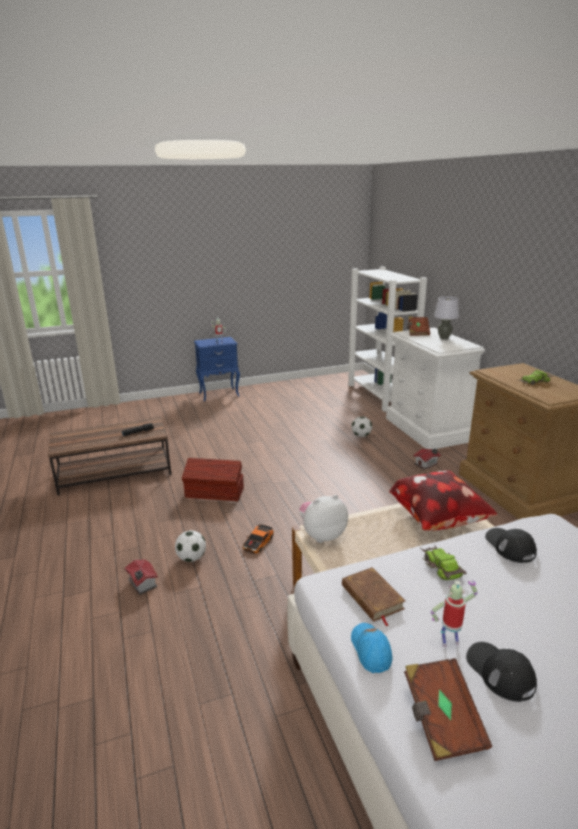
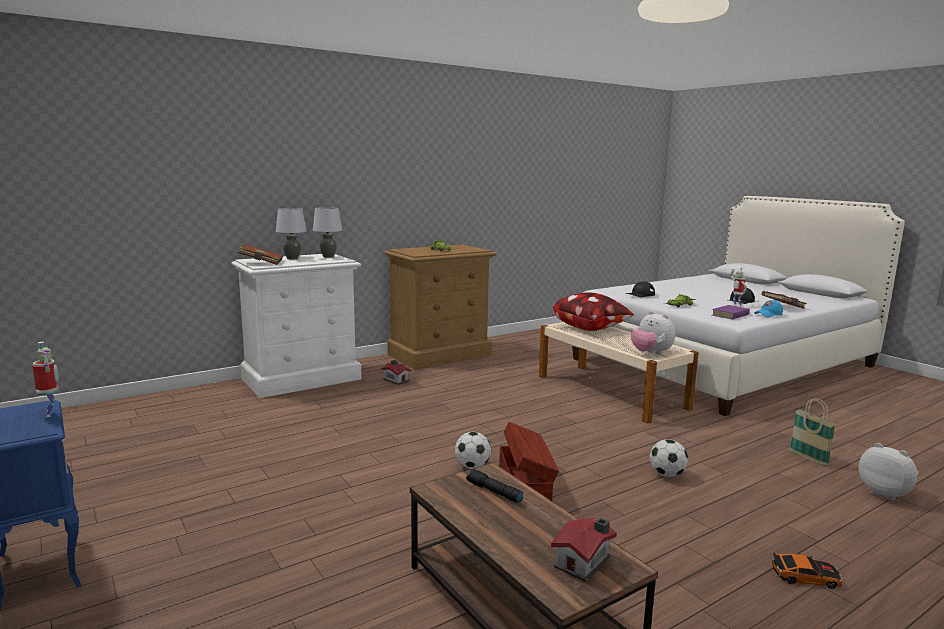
camera: 105 degrees left, 10 degrees down
toy house [125,559,158,595] -> toy house moved to [551,518,617,582]
toy car [243,525,274,554] -> toy car moved to [771,552,842,589]
brown book [342,567,405,626] -> purple book [712,305,750,319]
white bookcase [348,266,427,412] -> none
football [351,416,372,437] -> football moved to [455,432,491,469]
none -> grey table lamp [313,207,342,258]
none -> basket [789,398,836,466]
none -> plush toy [858,443,919,501]

